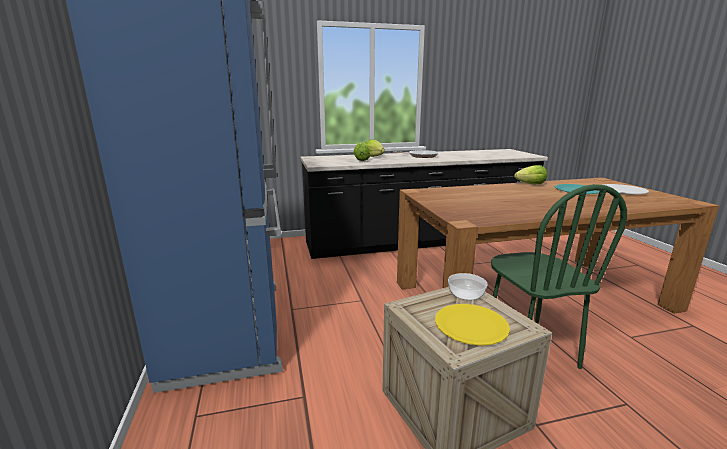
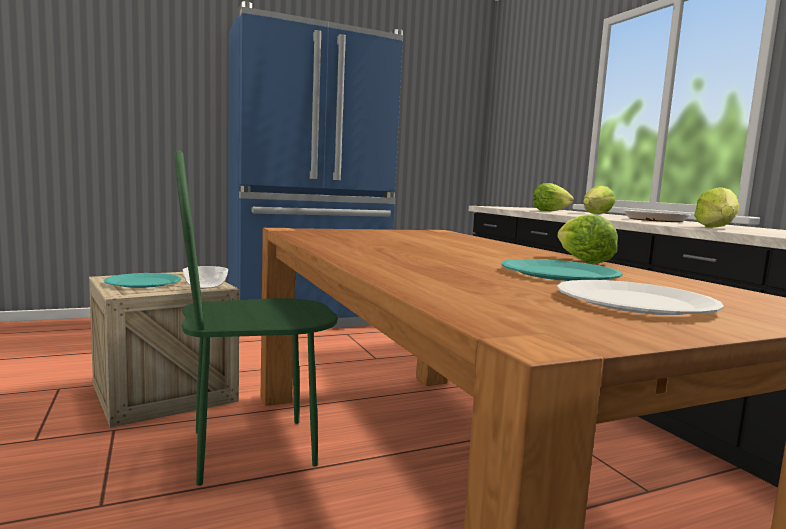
camera: 80 degrees right, 10 degrees down
yellow plate [435,304,510,346] -> turquoise plate [104,273,182,288]
none -> lettuce [694,187,739,227]

